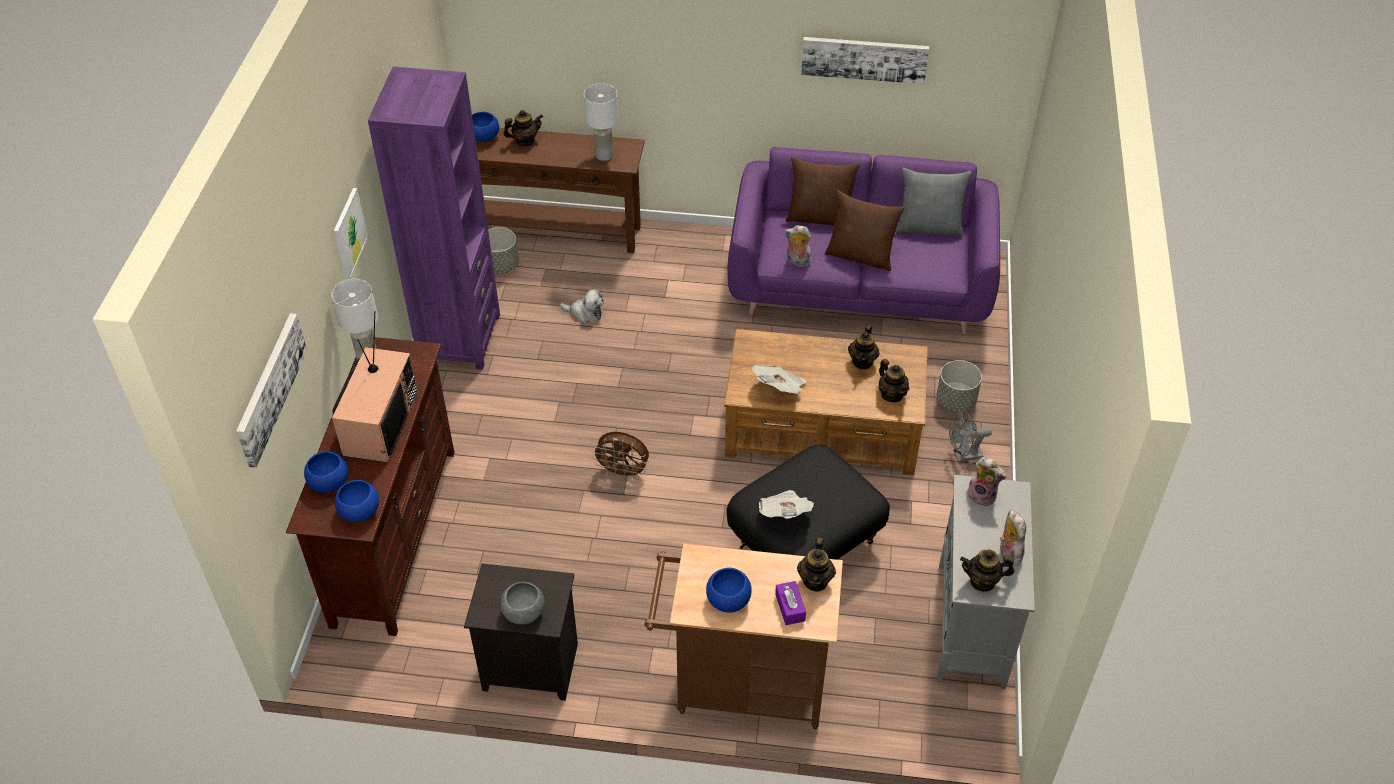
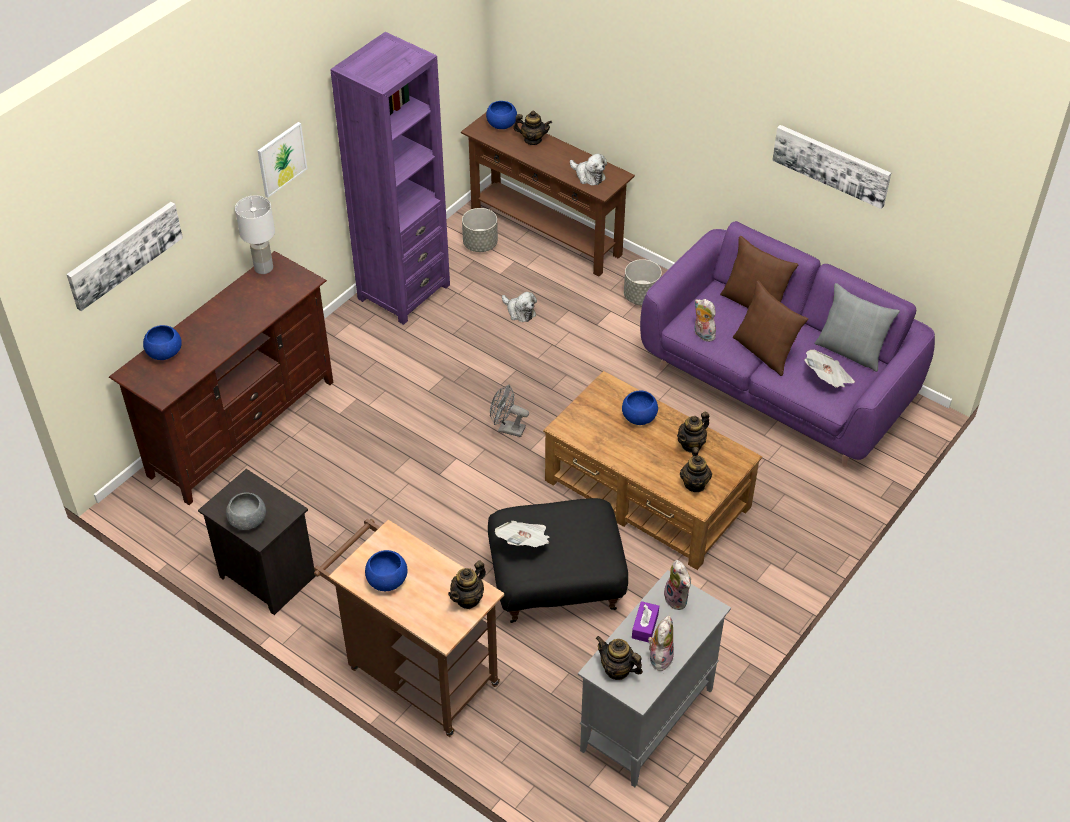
camera: 30 degrees right, 0 degrees up
television [332,311,418,463] -> none
blue bowl [335,480,379,522] -> blue bowl moved to [622,391,658,425]
white table lamp [584,83,619,161] -> plush toy [570,154,607,186]
brown fan [591,432,649,480] -> none
newspaper [752,364,806,394] -> newspaper moved to [804,350,855,387]
purple tissue box [775,581,806,625] -> purple tissue box moved to [632,601,659,643]
grey planter [937,360,982,412] -> grey planter moved to [624,259,662,305]
grey fan [949,410,992,462] -> grey fan moved to [490,385,529,437]

